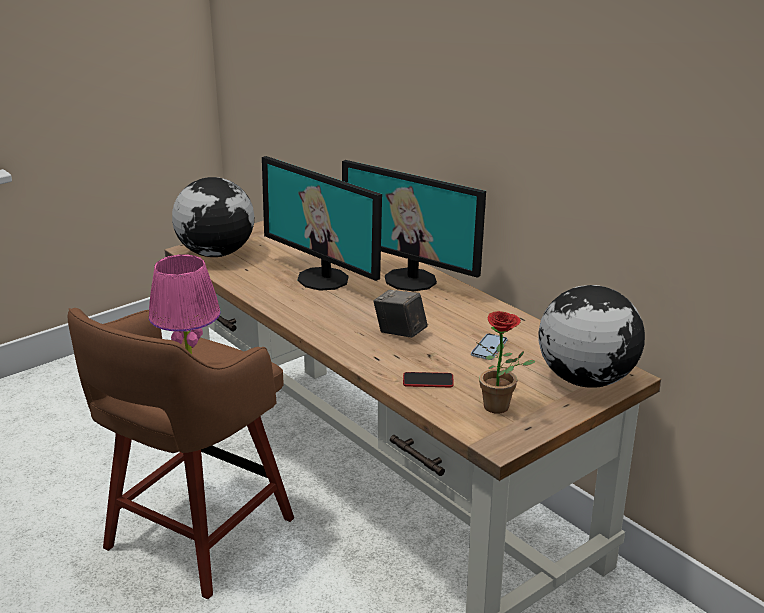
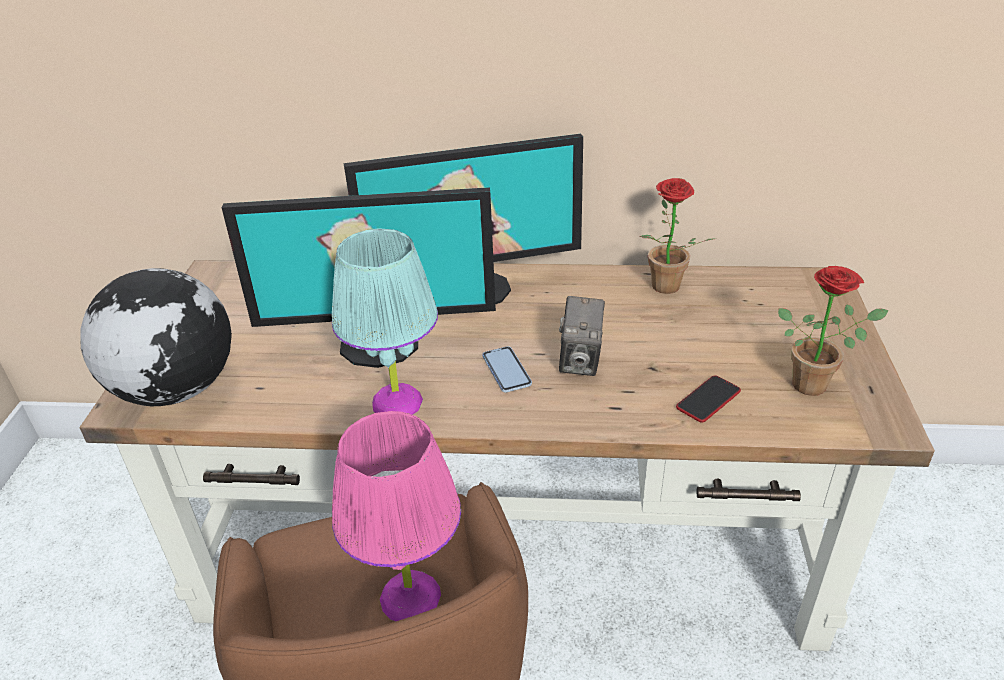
camera: 45 degrees left, 10 degrees up
camera [373,290,428,338] -> camera turned 75 degrees counterclockwise [559,296,605,376]
phone [471,333,508,360] -> phone moved to [483,346,532,392]
globe [538,285,645,388] -> none
none -> turquoise table lamp [332,228,438,415]
none -> potted plant [639,178,717,294]

